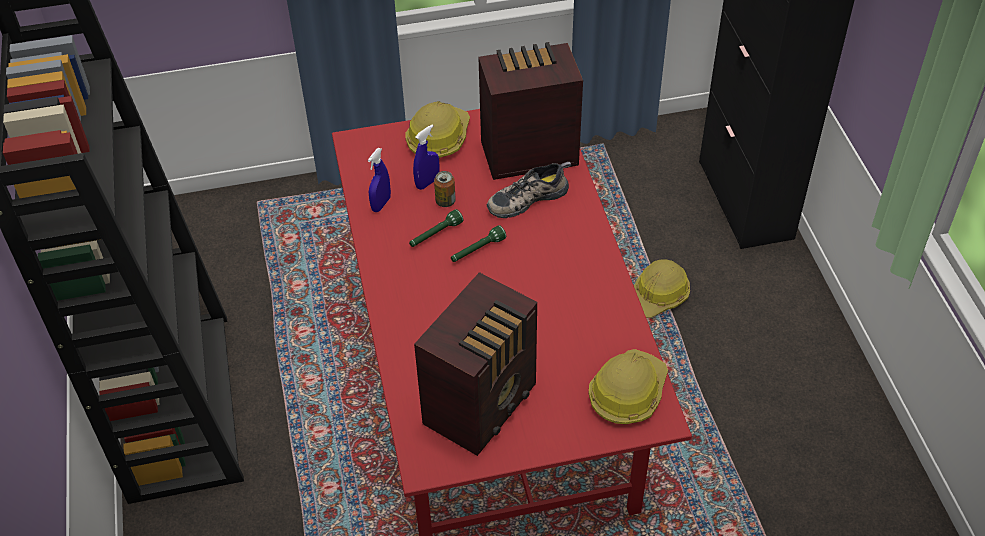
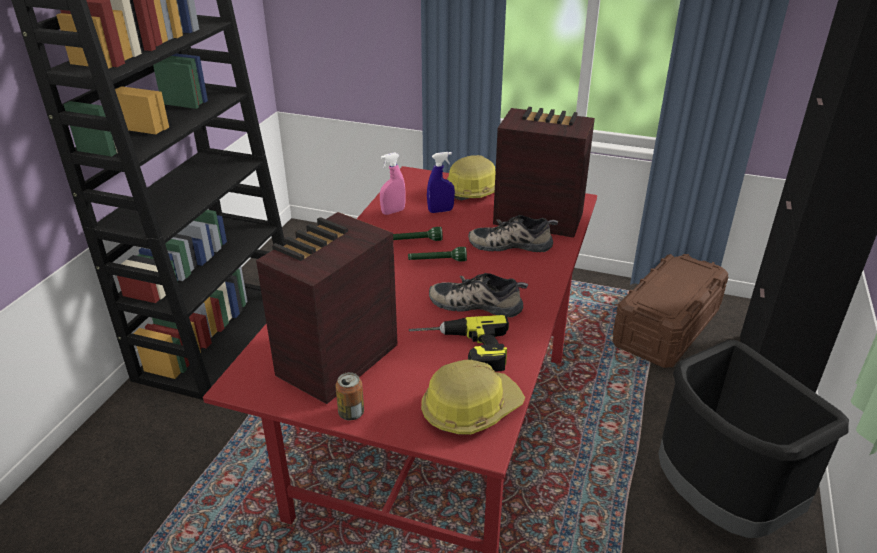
camera: 30 degrees right, 15 degrees down
blue spray bottle [368,148,391,212] -> pink spray bottle [380,152,406,215]
radio [414,272,538,456] -> radio turned 150 degrees clockwise [256,212,398,404]
can [434,171,456,207] -> can moved to [336,372,364,420]
hard hat [634,260,690,318] -> none
none -> power drill [408,315,509,372]
none -> shoe [429,273,528,317]
none -> brown storage box [613,254,729,368]
none -> black trash can [658,340,849,538]

